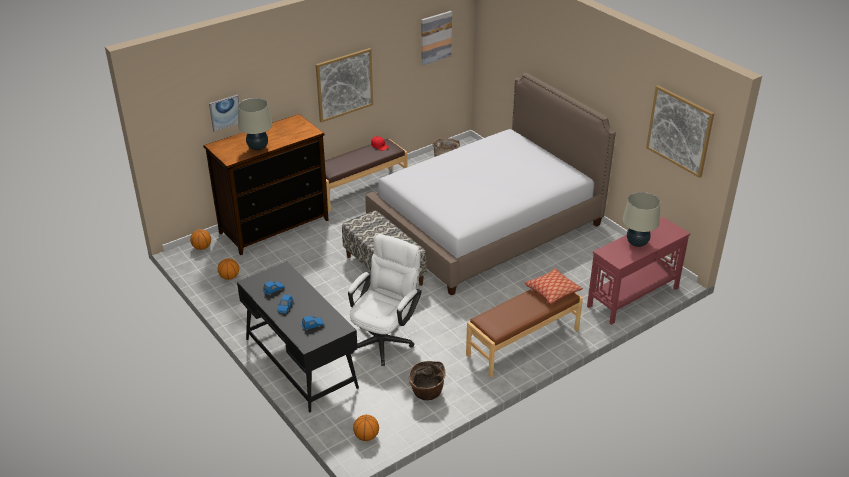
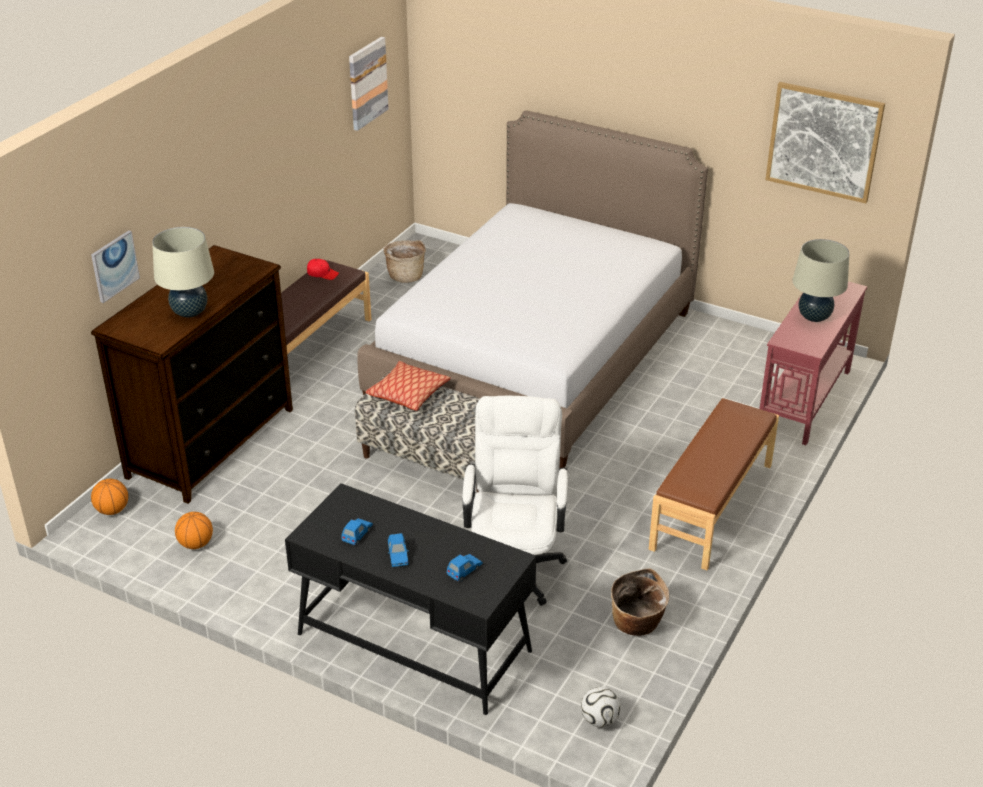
camera: 25 degrees left, 0 degrees up
picture [316,48,373,123] -> none
basketball [353,415,379,441] -> football [581,687,620,728]
pillow [525,268,583,304] -> pillow moved to [366,361,451,411]

